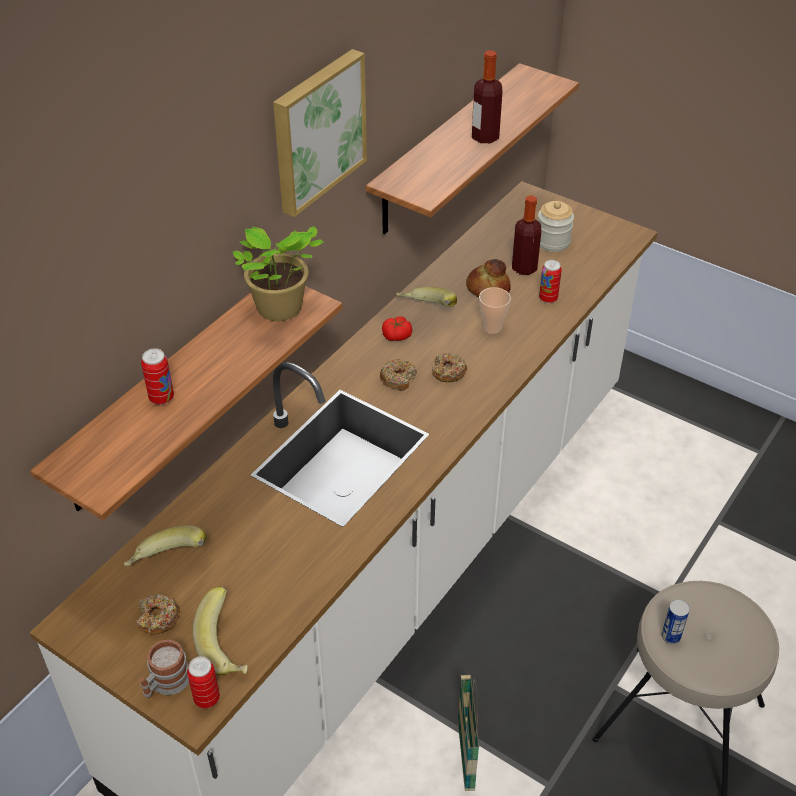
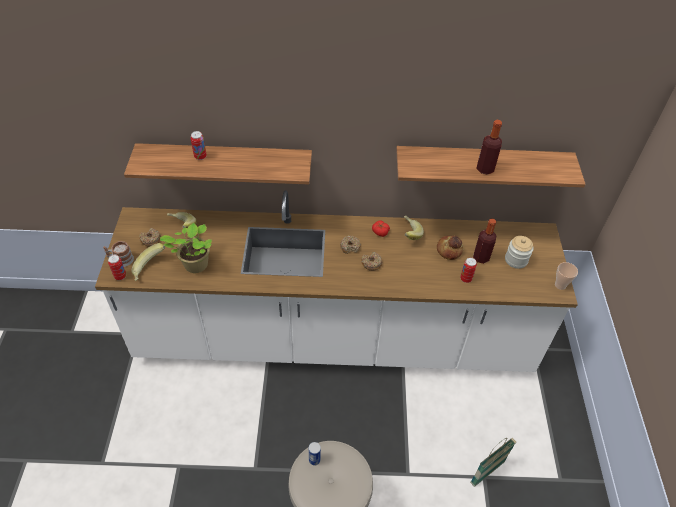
camera: 55 degrees right, 5 degrees up
potted plant [233,226,323,321] -> potted plant moved to [160,223,212,273]
picture [273,49,367,217] -> none
basket [458,675,479,791] -> basket moved to [470,438,516,487]
cup [479,287,511,334] -> cup moved to [555,262,578,290]

